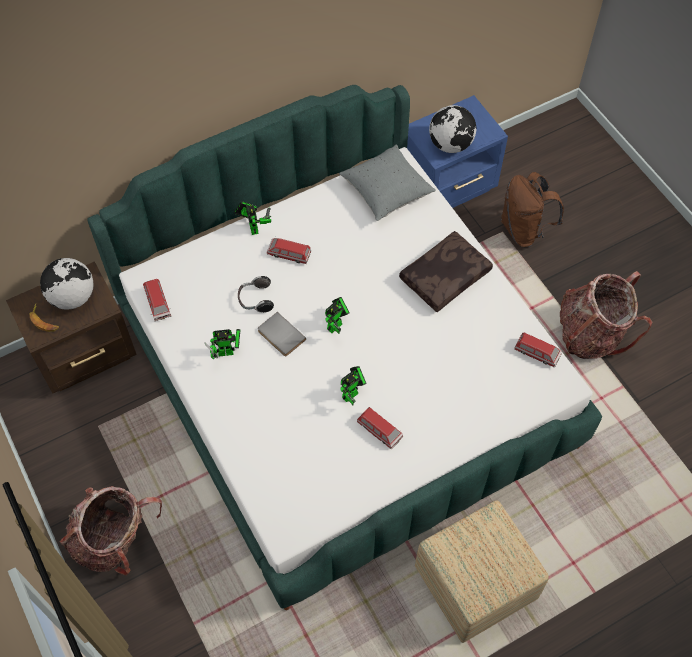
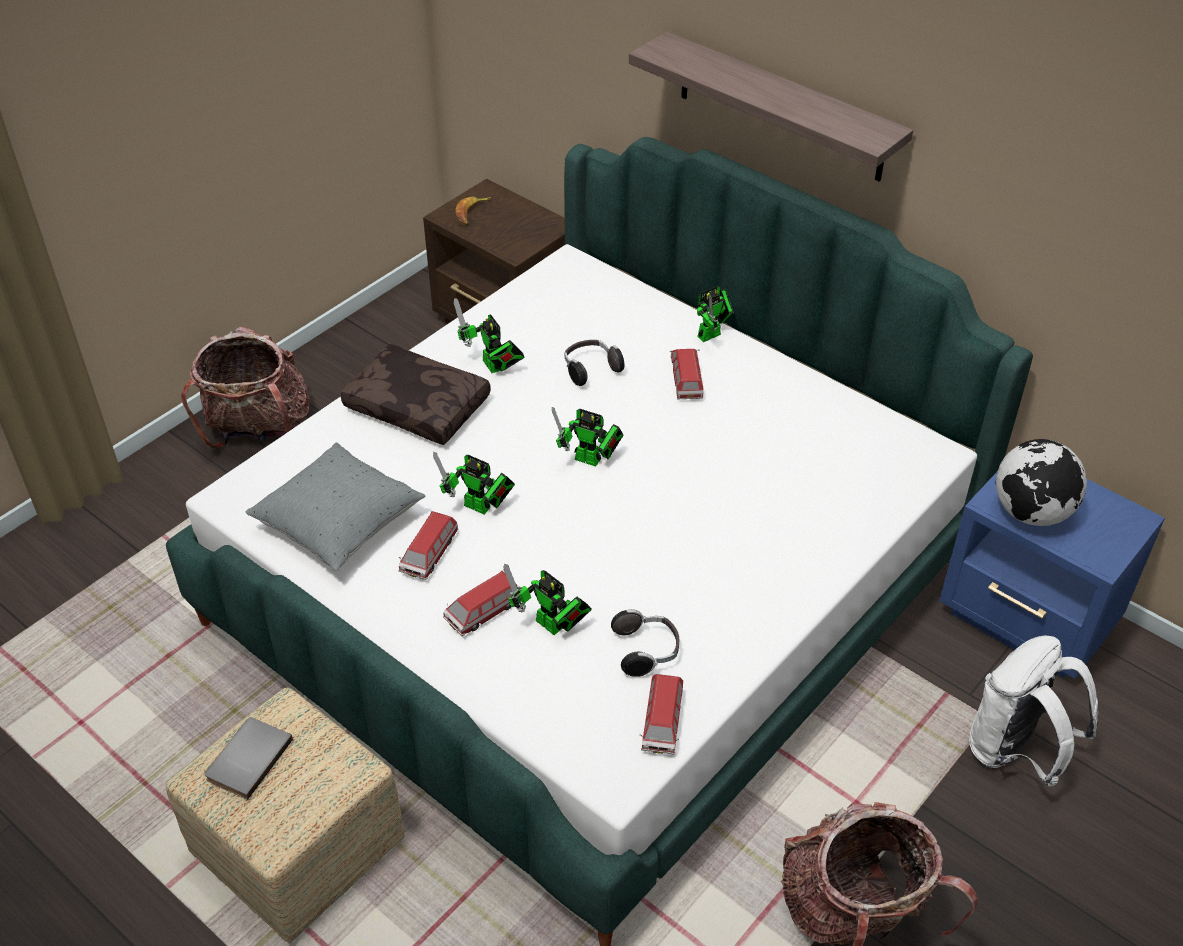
camera: 70 degrees right, 15 degrees down
globe [40,258,94,310] -> none
toy car [143,279,171,321] -> toy car moved to [443,571,517,636]
grey book [258,312,306,356] -> grey book moved to [205,717,293,800]
grey pillow [339,144,436,221] -> grey pillow moved to [246,443,426,571]
brown pillow [399,231,493,312] -> brown pillow moved to [341,344,491,445]
brown backpack [501,172,564,247] -> white backpack [969,635,1098,786]
none -> toy robot [504,564,592,635]
none -> headphones [611,609,679,677]
none -> shelf [629,31,913,182]

